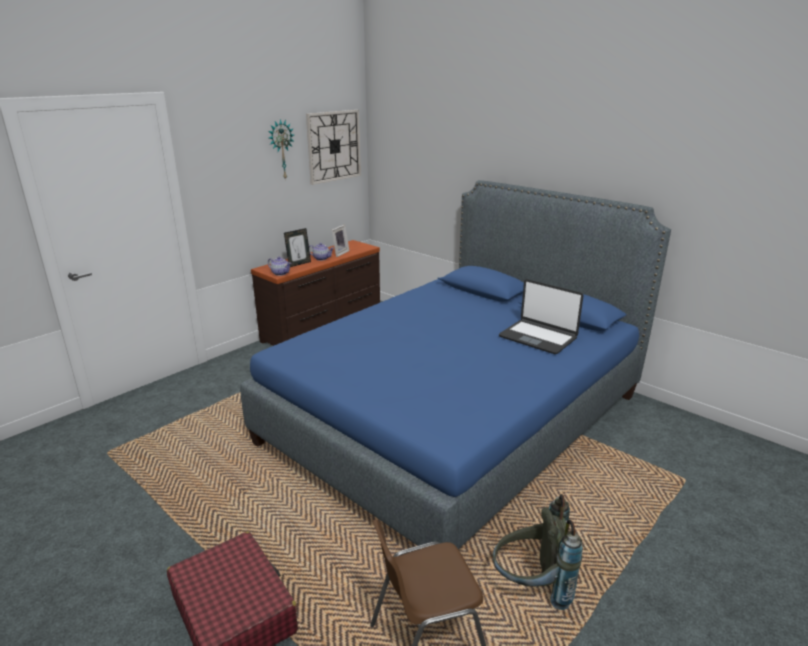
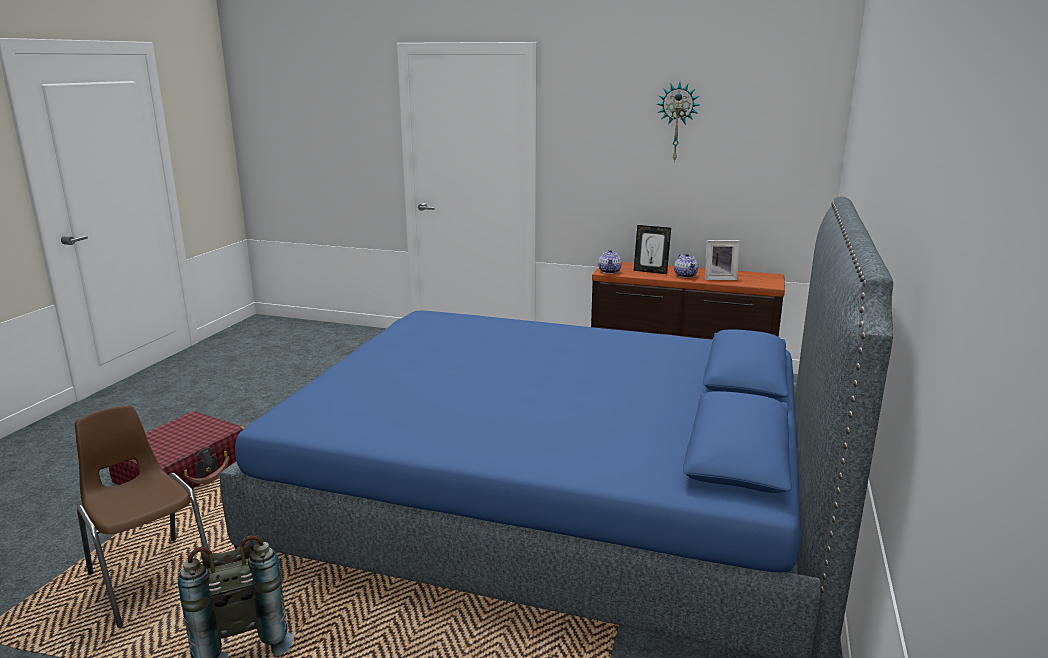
camera: 65 degrees right, 5 degrees down
wall clock [306,110,361,185] -> none
laptop [499,279,584,354] -> none

